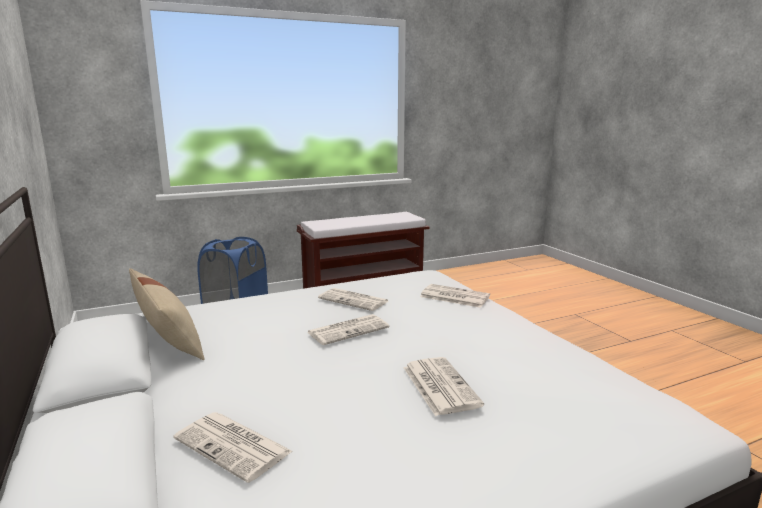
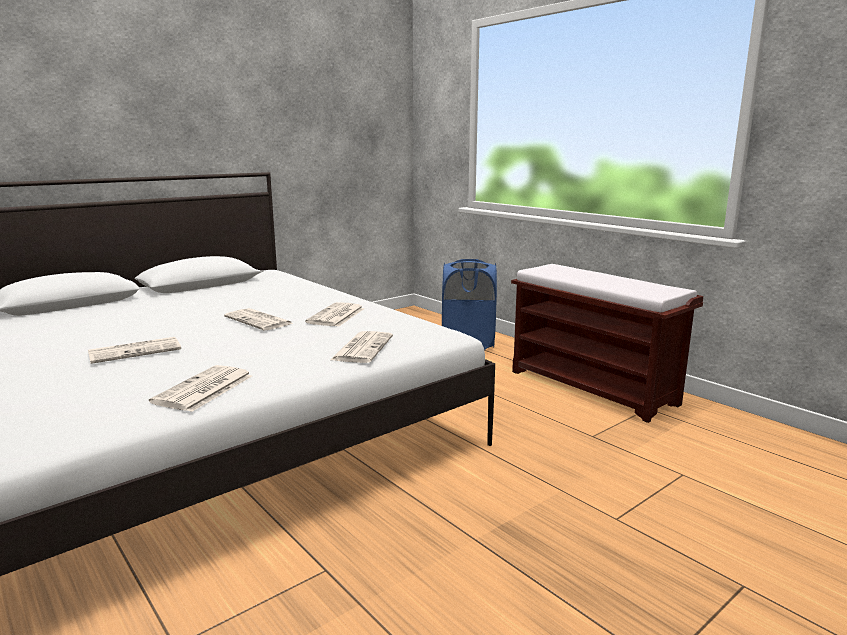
camera: 75 degrees right, 0 degrees up
beige pillow [129,268,204,360] -> none
newspaper [174,412,293,483] -> newspaper moved to [149,365,252,412]

